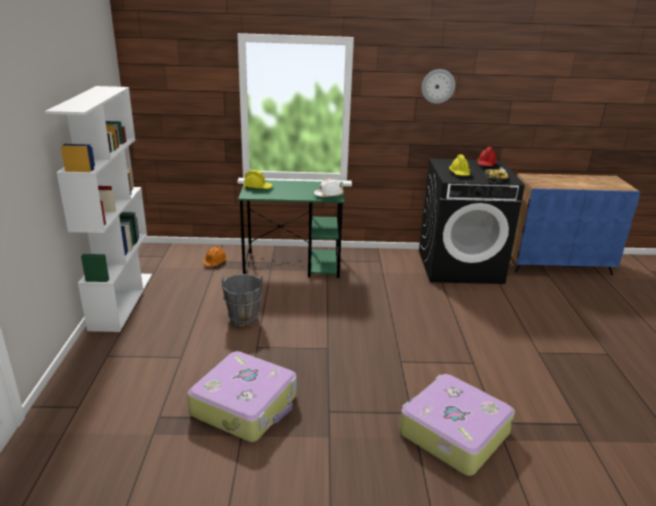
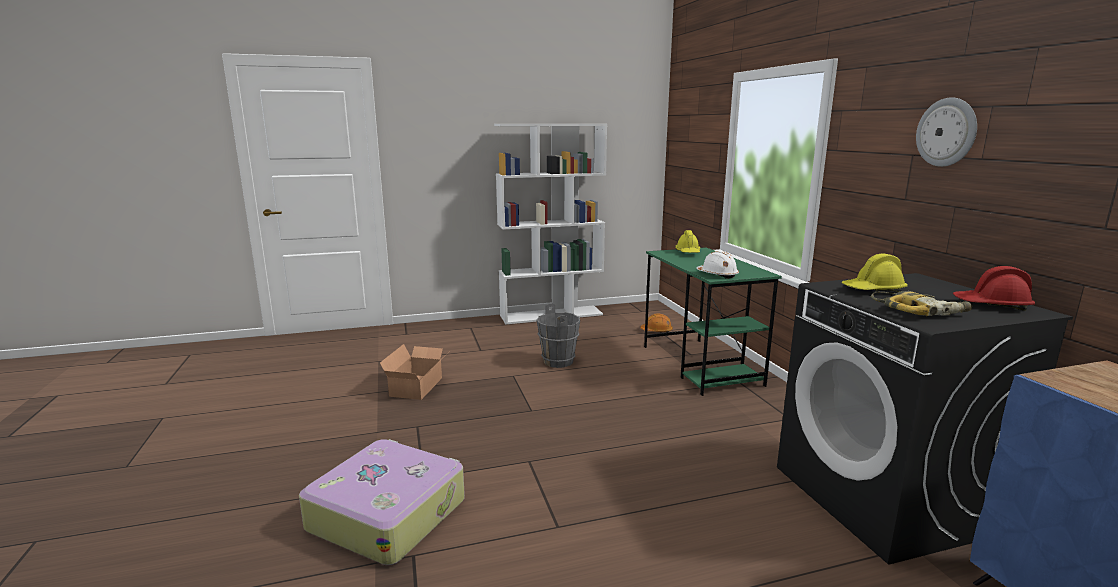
camera: 75 degrees right, 10 degrees down
suitcase [187,351,296,442] -> cardboard box [380,344,451,400]

